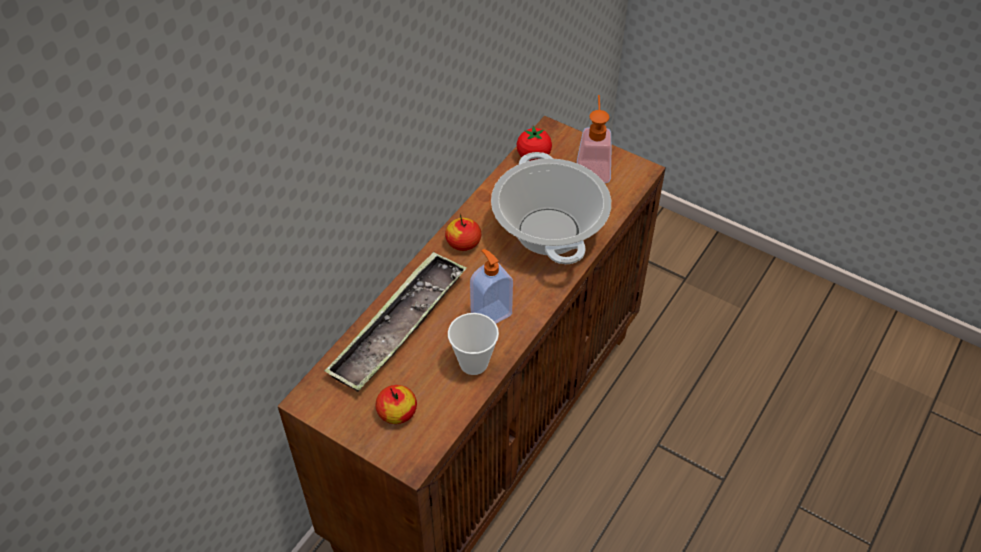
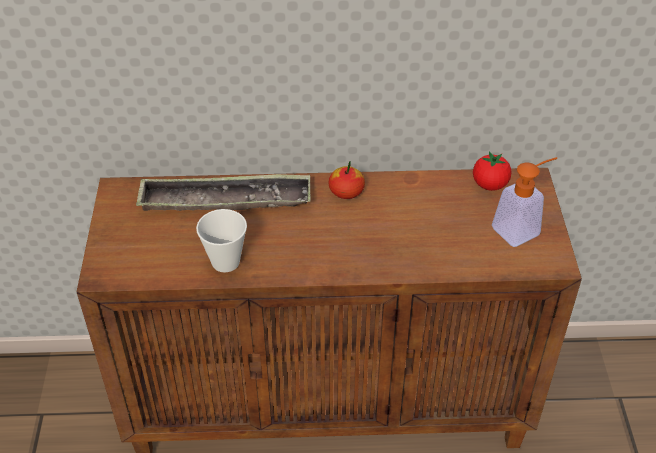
camera: 55 degrees right, 5 degrees down
apple [375,385,417,424] -> none
soap dispenser [470,249,513,324] -> none
cooking pot [491,152,611,264] -> none

